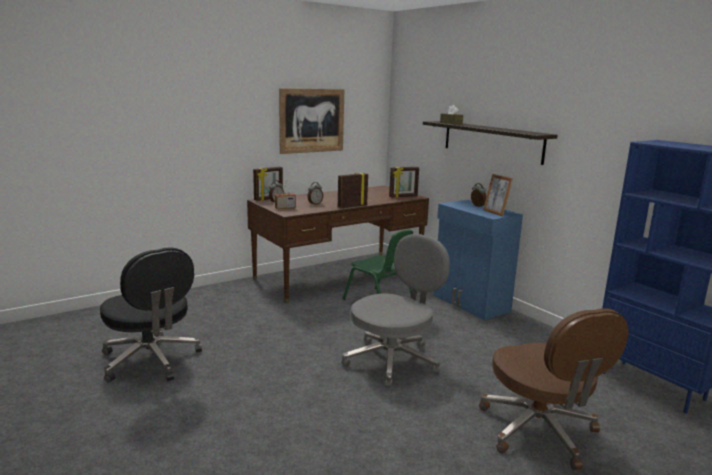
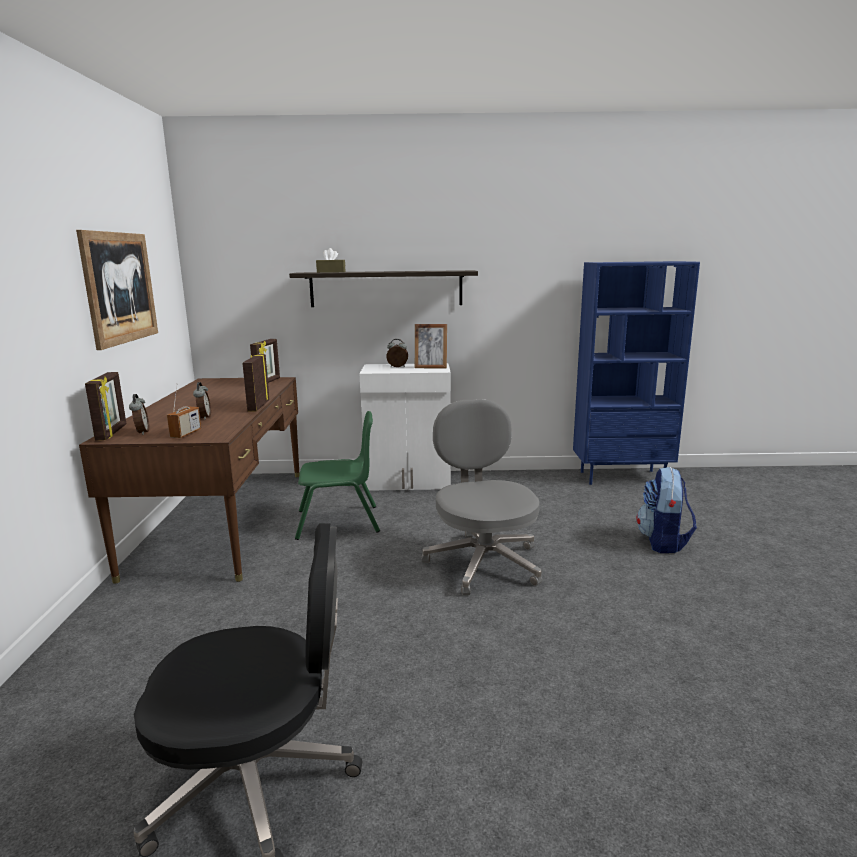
camera: 55 degrees left, 0 degrees up
blue cabinet [434,200,523,320] -> white cabinet [360,363,451,491]
brown office chair [479,308,628,470] -> backpack [636,467,697,553]

